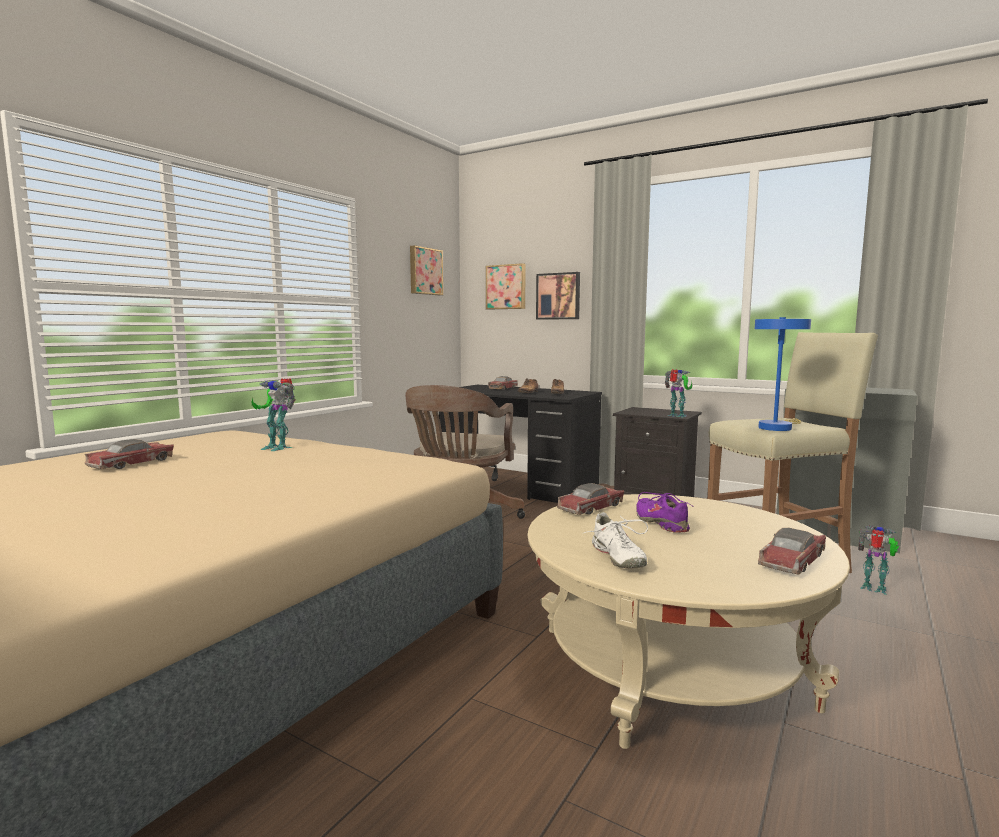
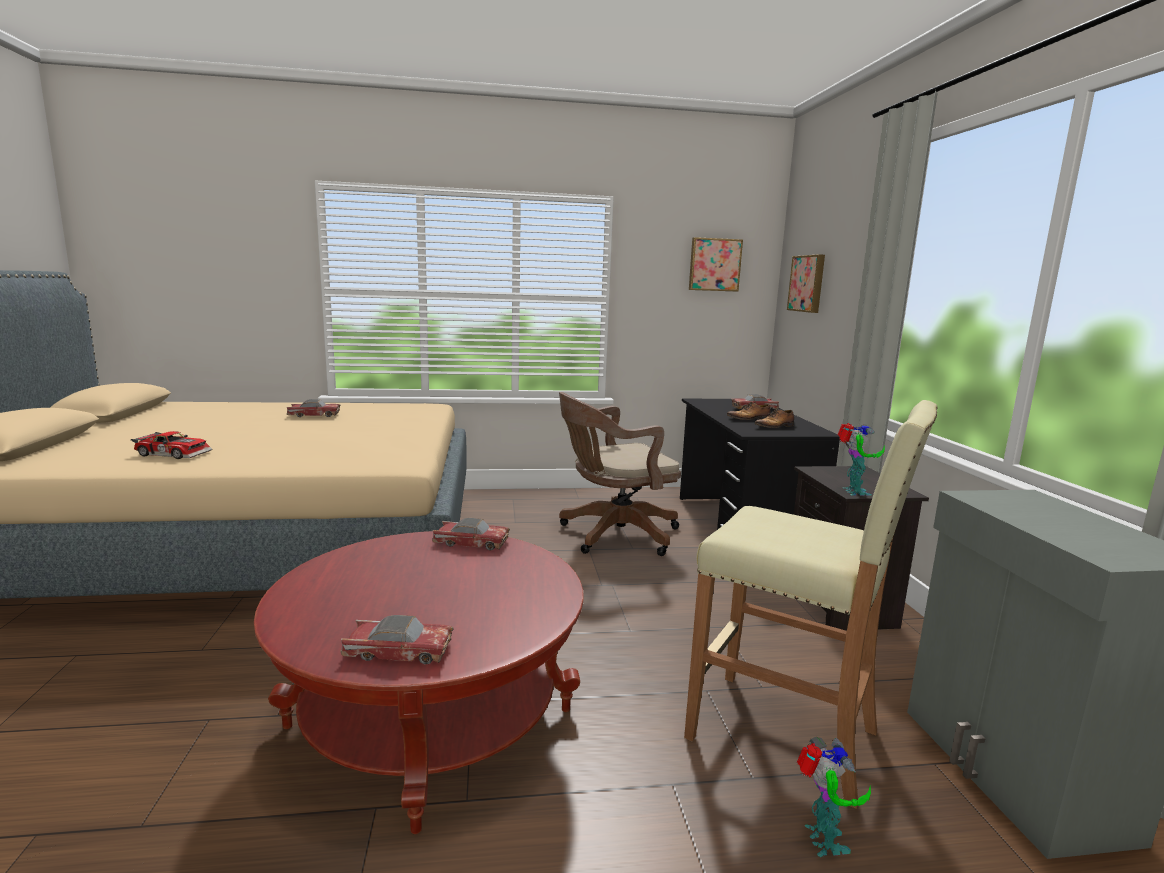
camera: 50 degrees right, 5 degrees up
toy robot [251,378,296,451] -> none
beige coffee table [528,494,850,749] -> red coffee table [254,531,584,834]
picture [536,272,580,320] -> none
white shoe [584,512,648,568] -> none
purple shoe [636,492,694,533] -> none
blue table lamp [755,317,811,431] -> none
none -> toy car [131,431,212,459]

